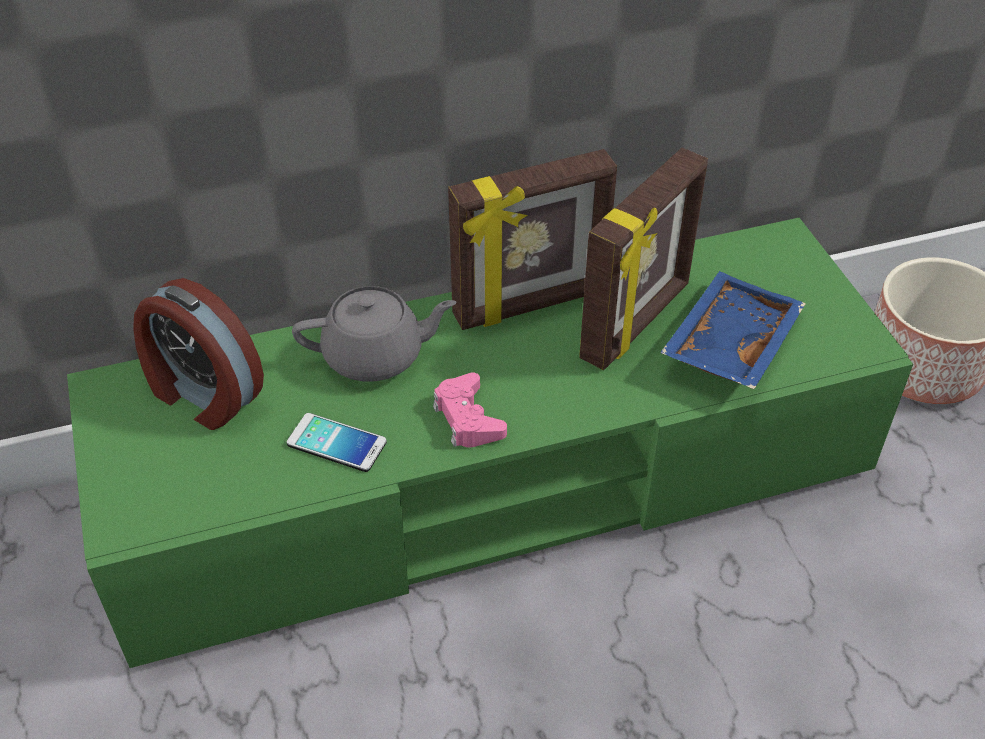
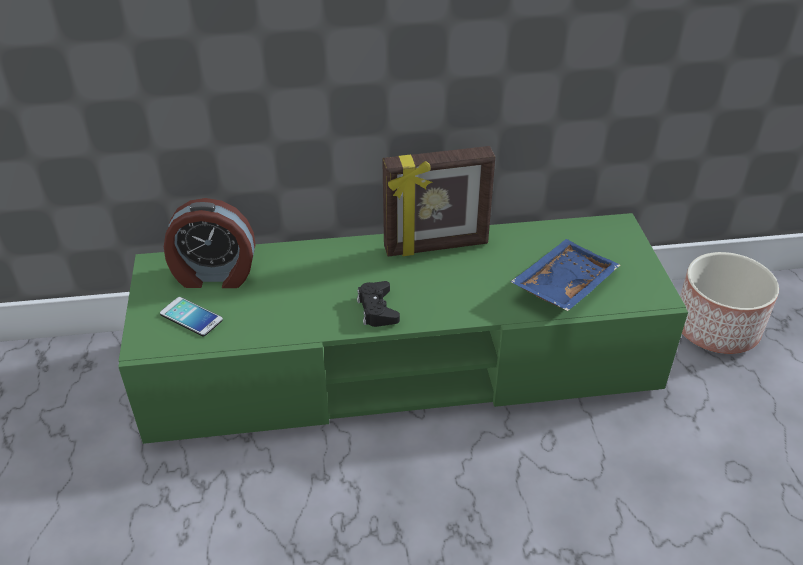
camera: 10 degrees right, 5 degrees down
alarm clock [133,278,264,430] -> alarm clock turned 45 degrees counterclockwise [164,198,256,288]
phone [286,413,387,472] -> phone moved to [160,297,223,336]
grey teapot [292,286,457,382] -> none
pink game controller [433,372,507,448] -> black game controller [357,281,400,327]
picture frame [579,148,708,370] -> none

